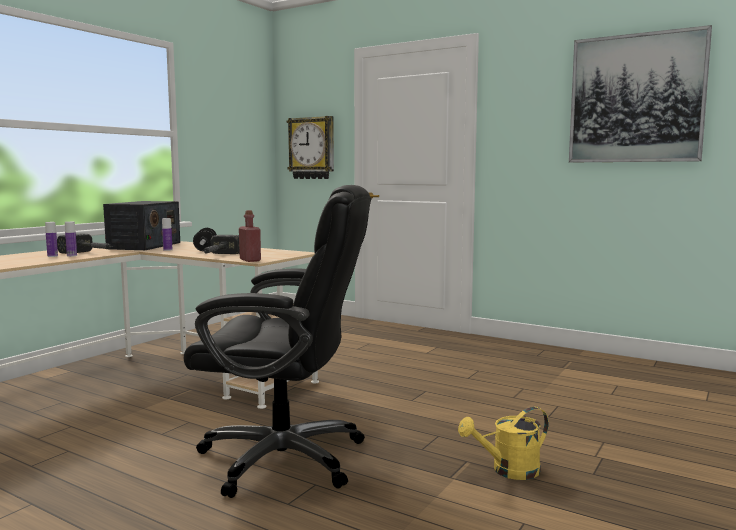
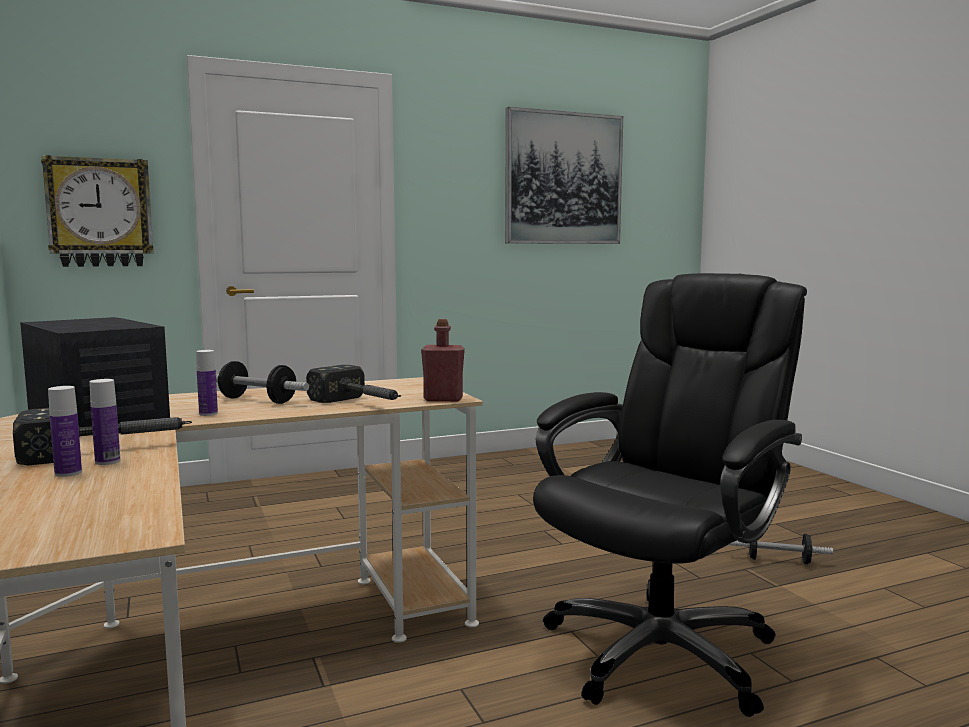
camera: 55 degrees left, 0 degrees up
yellow watering can [458,407,549,480] -> dumbbell [728,533,833,565]

